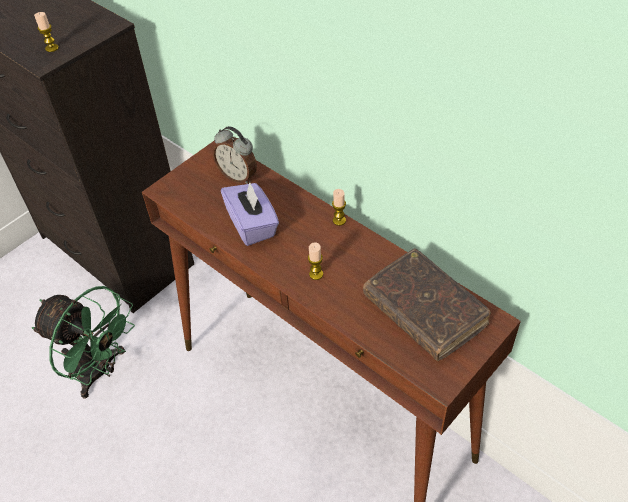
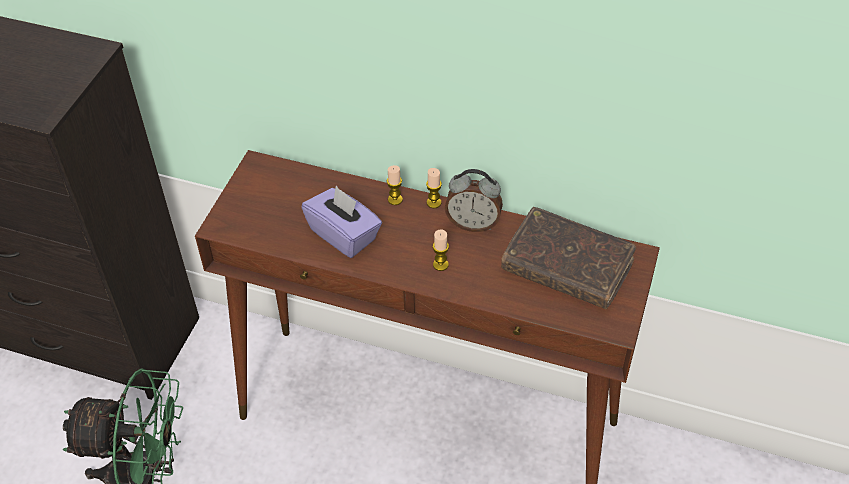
camera: 25 degrees left, 0 degrees up
candle [34,12,59,52] -> candle moved to [387,165,403,205]
alarm clock [213,126,257,184] -> alarm clock moved to [445,169,503,232]

